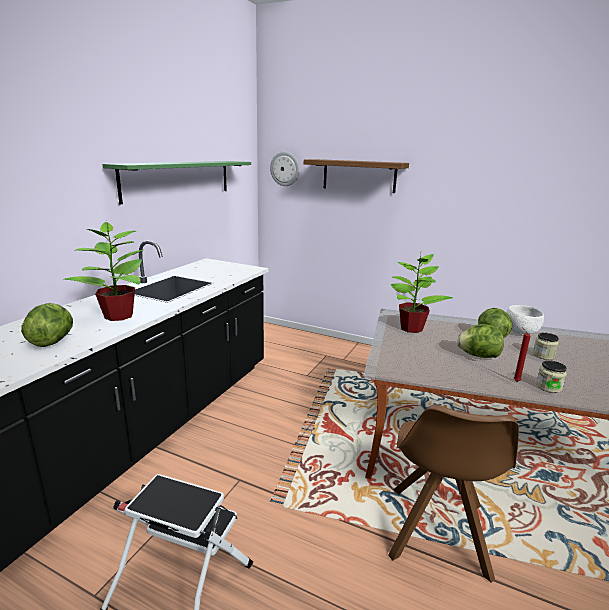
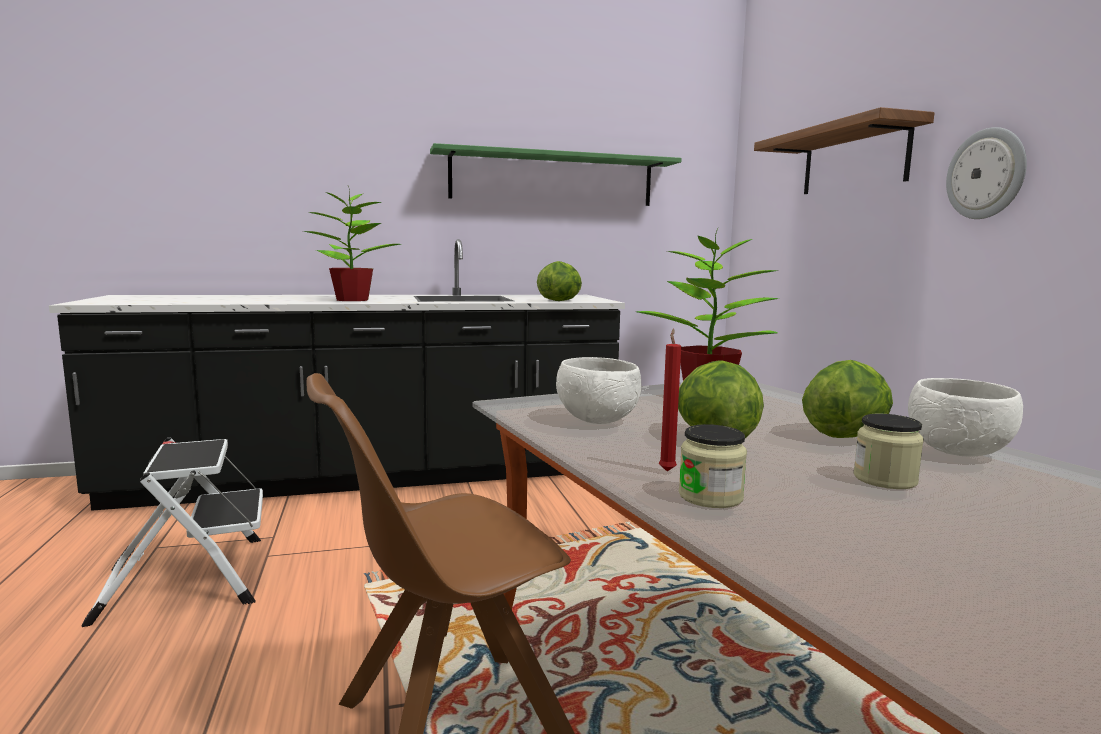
camera: 50 degrees right, 10 degrees down
lettuce [21,303,73,347] -> lettuce moved to [537,261,582,301]
wall clock [270,152,300,186] -> wall clock moved to [946,127,1027,219]
none -> white bowl [556,357,641,424]

